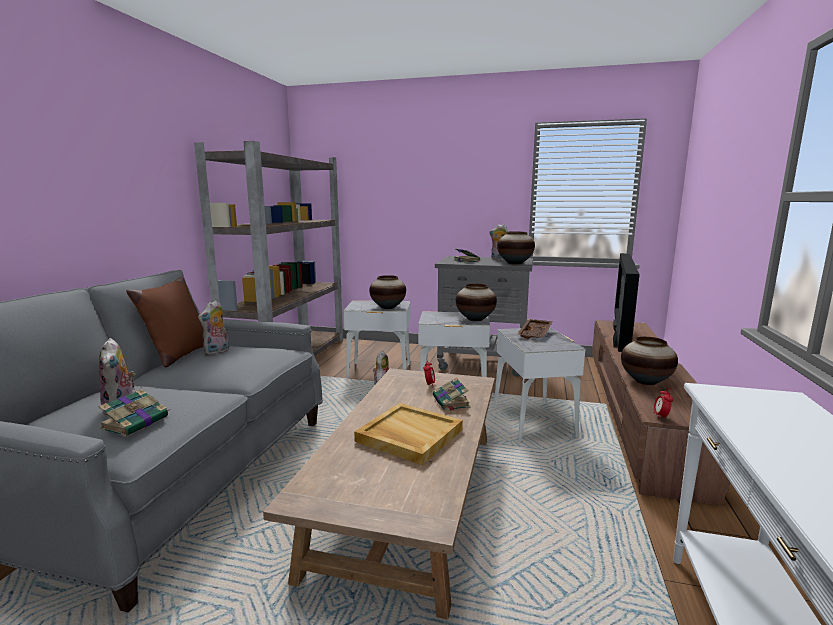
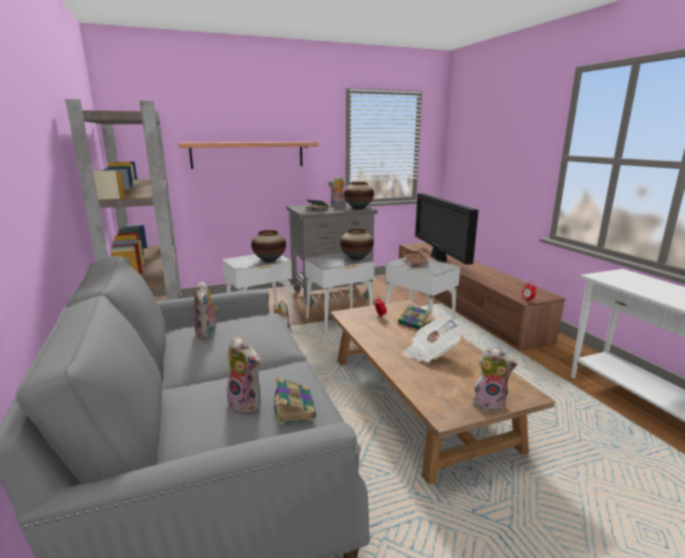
camera: 35 degrees left, 5 degrees up
brown pillow [126,276,204,367] -> none
beige tray [354,403,463,465] -> newspaper [403,319,462,363]
vase [621,337,678,385] -> none
none -> shelf [178,142,319,169]
none -> plush toy [473,347,518,411]

